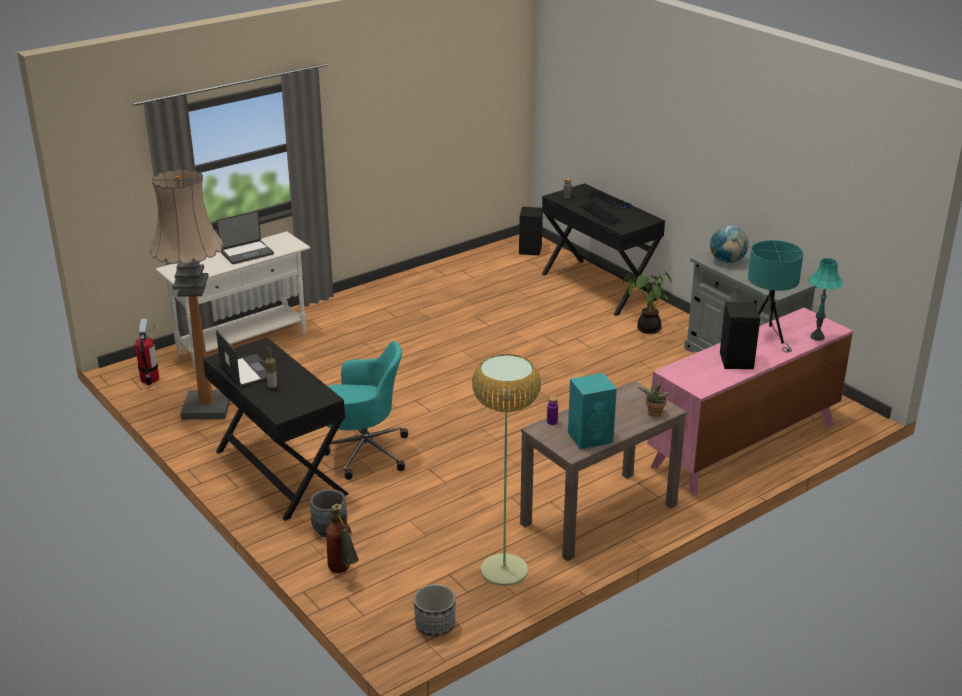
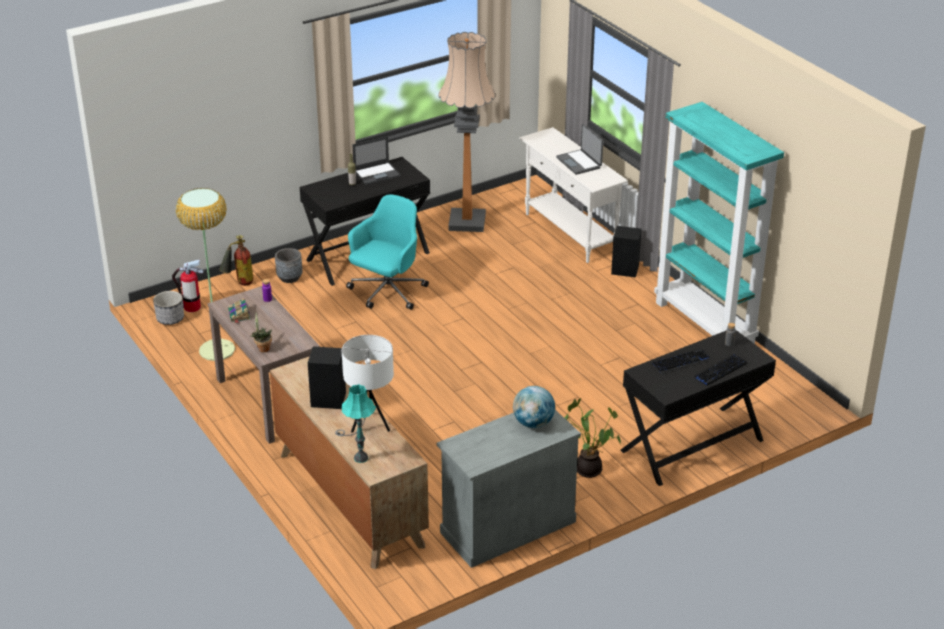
camera: 95 degrees right, 5 degrees up
fire extinguisher [135,319,159,385] -> fire extinguisher moved to [172,259,203,312]
turquoise office chair [324,341,408,480] -> turquoise office chair turned 150 degrees counterclockwise [346,195,429,310]
black speaker [519,207,543,256] -> black speaker moved to [611,226,642,277]
turquoise speaker [568,373,617,449] -> book [228,297,250,323]
pink dresser [647,308,853,495] -> brown dresser [270,356,429,569]
turquoise table lamp [748,240,803,352] -> white table lamp [335,335,394,436]
none -> turquoise bookcase [654,102,784,344]

